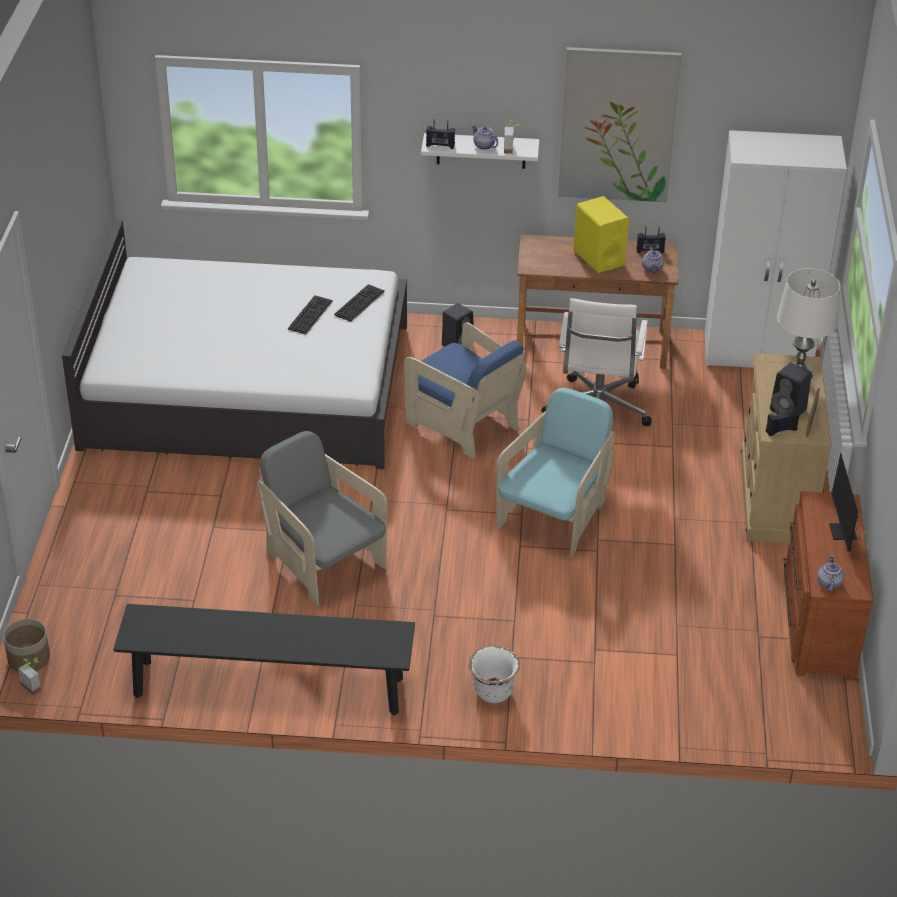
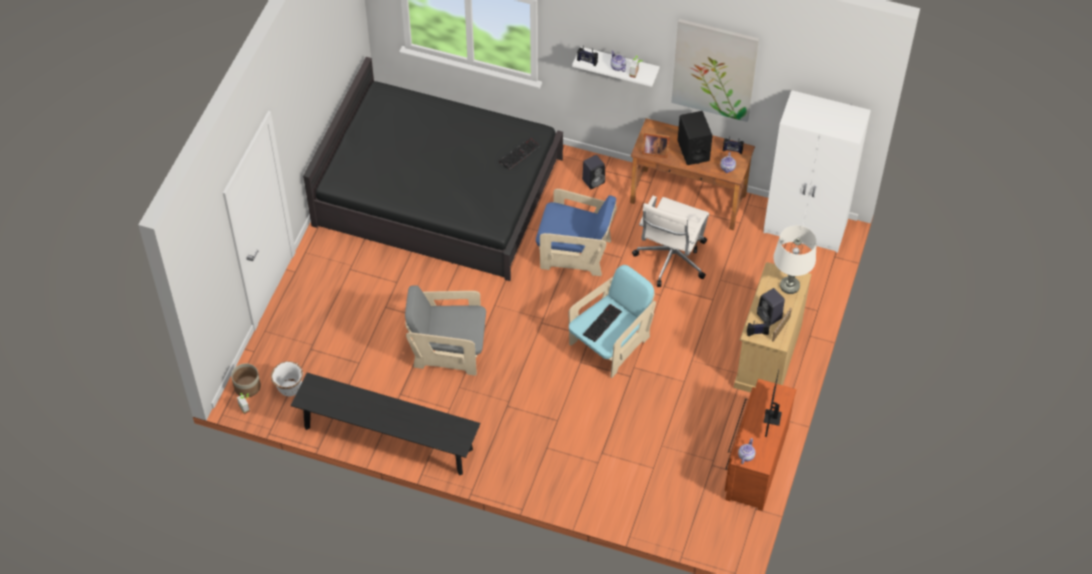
camera: 15 degrees right, 15 degrees up
white bed [62,220,407,469] -> black bed [303,57,563,281]
grey armchair [257,431,388,606] -> grey armchair turned 60 degrees counterclockwise [405,285,486,376]
keyboard [288,295,333,334] -> keyboard moved to [583,304,622,342]
blue armchair [404,322,526,459] -> blue armchair turned 45 degrees counterclockwise [536,189,617,276]
white planter [468,646,520,703] -> white planter moved to [271,361,303,396]
yellow speaker [573,196,629,273] -> black speaker [677,111,713,165]
none -> picture frame [642,132,670,158]

